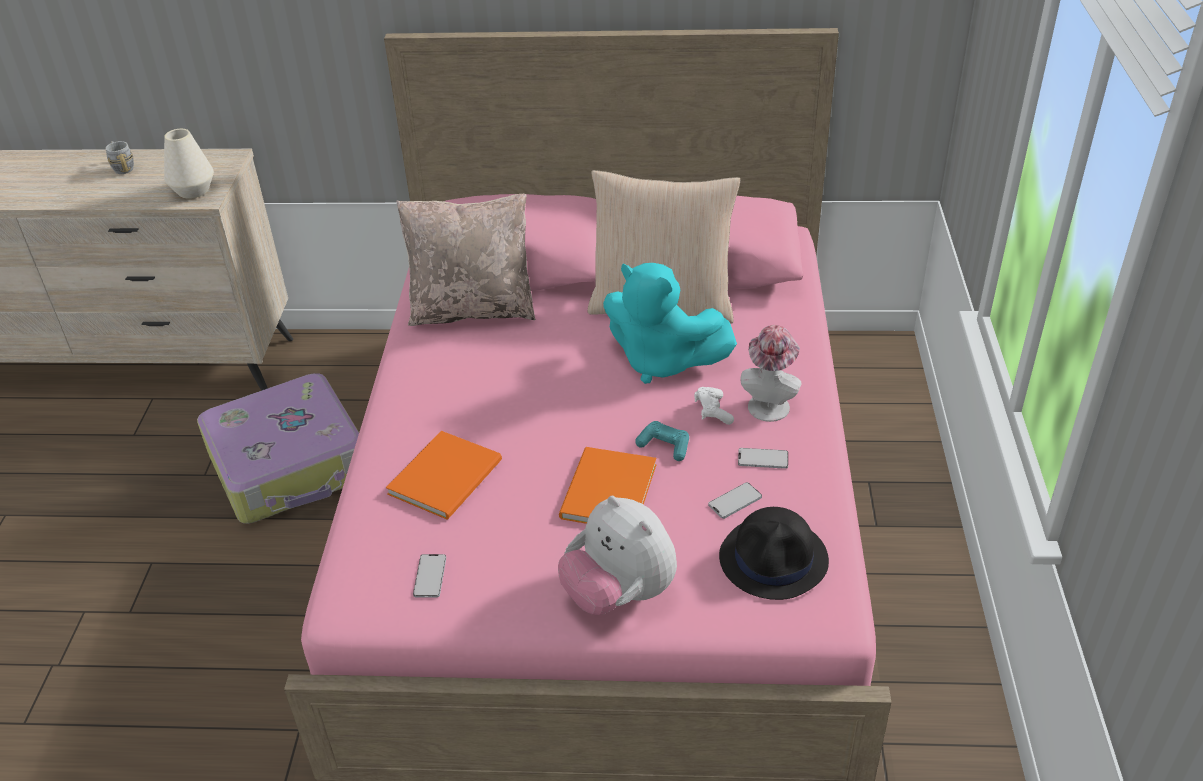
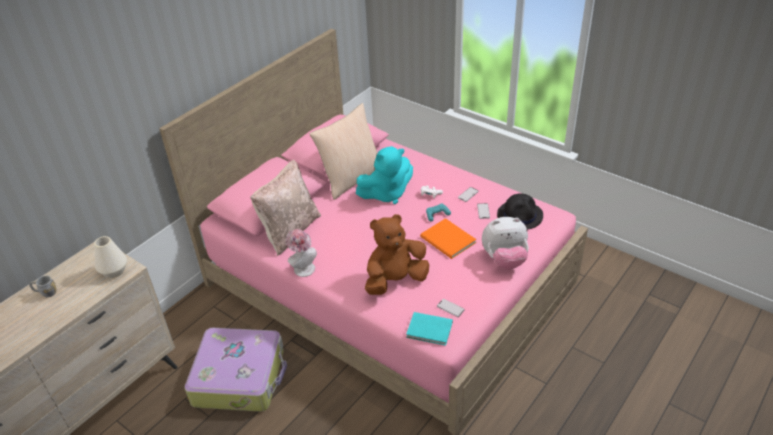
camera: 55 degrees left, 0 degrees up
orange book [386,431,502,520] -> brown plush toy [365,214,429,295]
hat [740,325,802,422] -> hat moved to [285,229,317,277]
none -> turquoise book [406,312,453,346]

